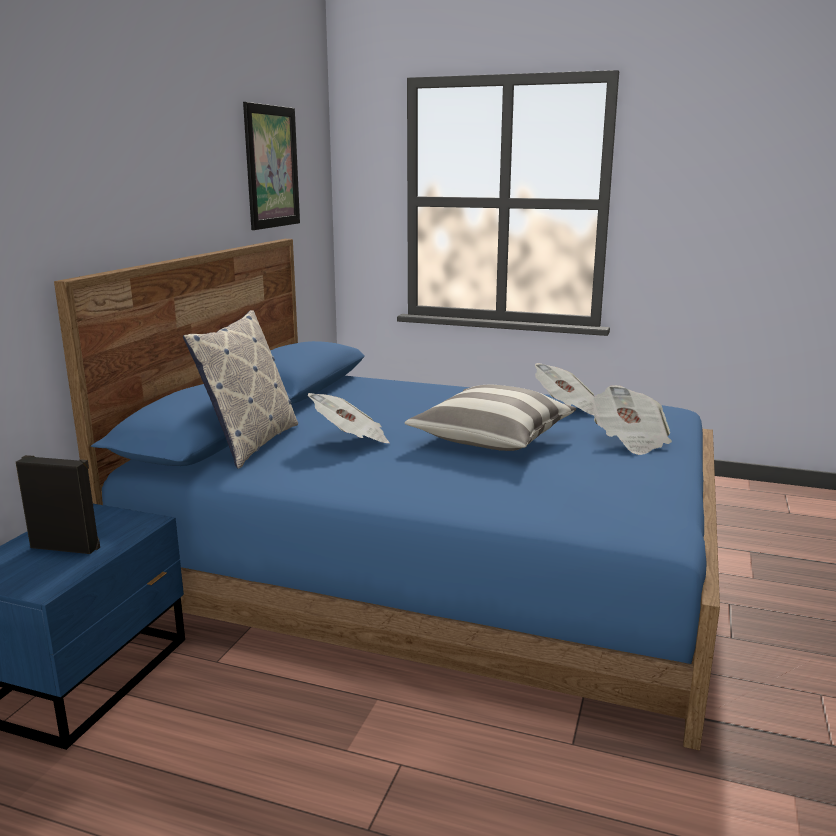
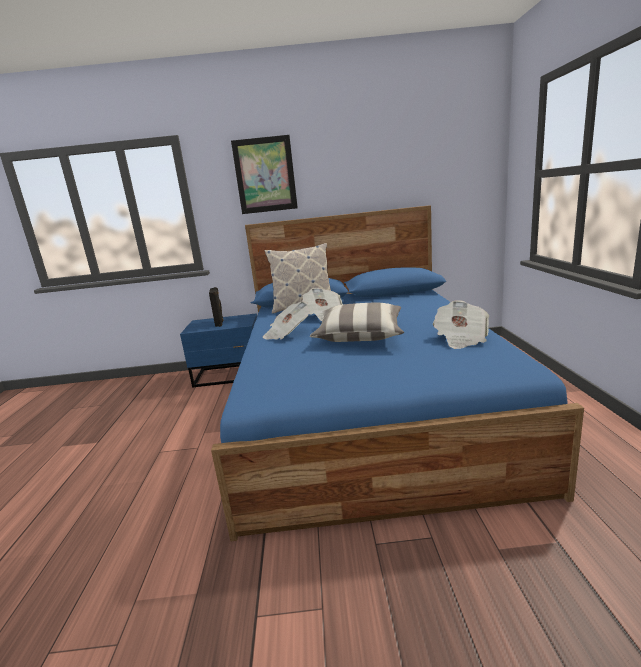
camera: 70 degrees right, 0 degrees up
picture [243,102,300,230] -> picture moved to [231,135,298,214]
newspaper [593,385,672,455] -> newspaper moved to [263,301,310,340]

